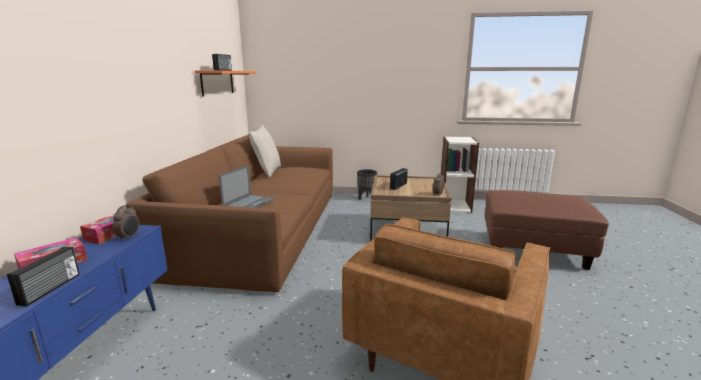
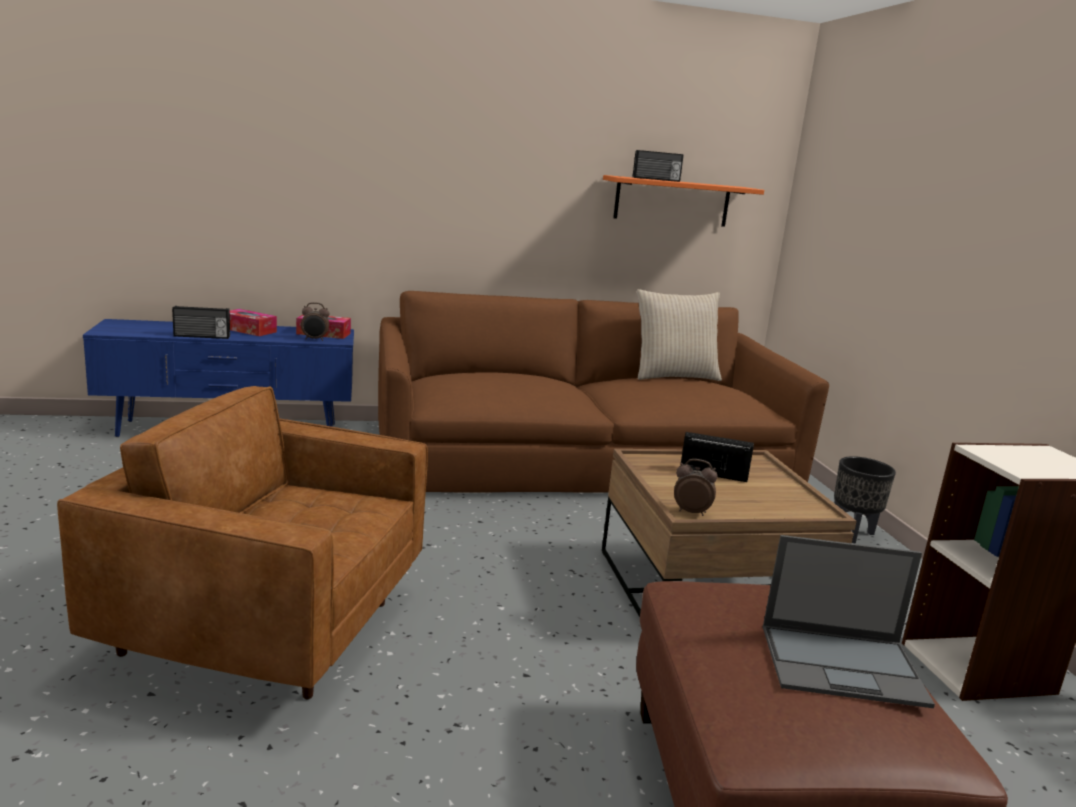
camera: 70 degrees right, 0 degrees up
laptop [219,166,275,208] -> laptop moved to [763,535,935,708]

